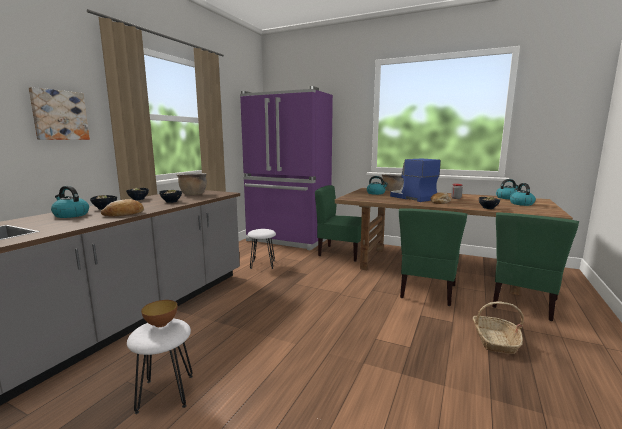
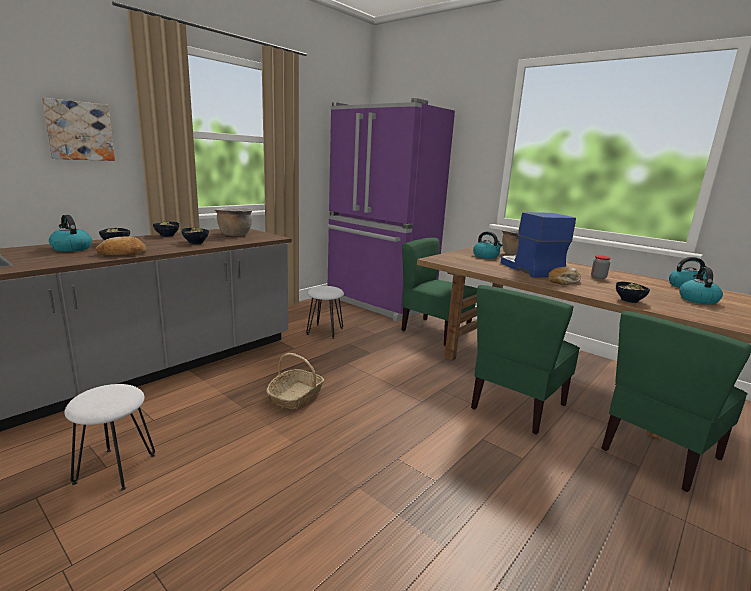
camera: 15 degrees right, 5 degrees up
bowl [141,300,177,327] -> none
basket [473,301,524,354] -> basket moved to [266,353,324,409]

